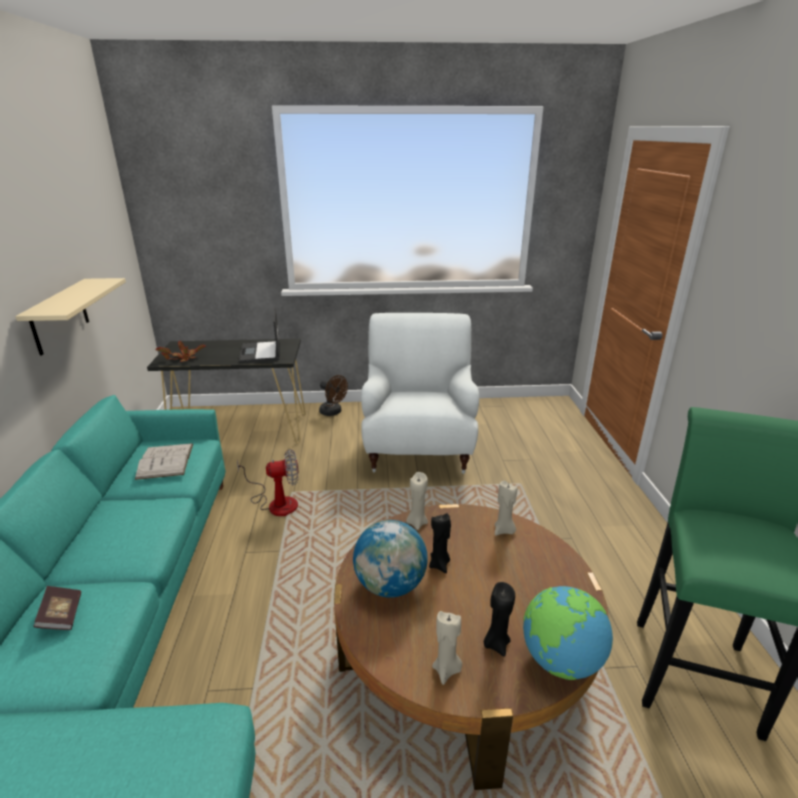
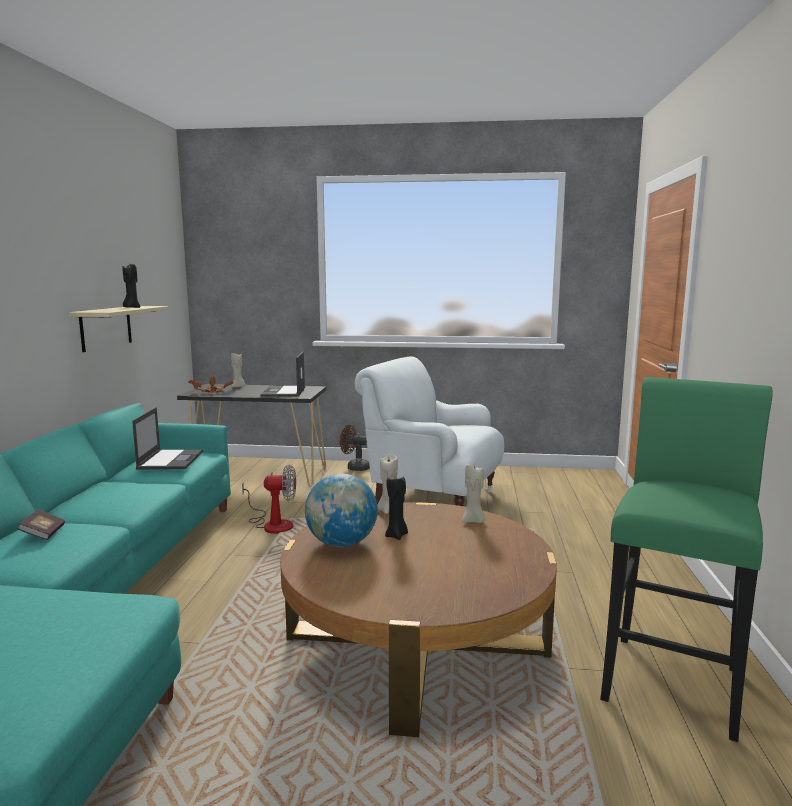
camera: 10 degrees right, 15 degrees down
white book [135,443,193,480] -> laptop [132,407,203,469]
brown fan [319,375,348,416] -> brown fan turned 150 degrees clockwise [340,425,370,471]
white armchair [361,313,479,474] -> white armchair turned 75 degrees counterclockwise [355,357,504,506]
beige candle [432,611,462,685] -> beige candle moved to [231,353,245,387]
black candle [484,582,515,657] -> black candle moved to [122,264,140,308]
globe [523,586,613,680] -> none

